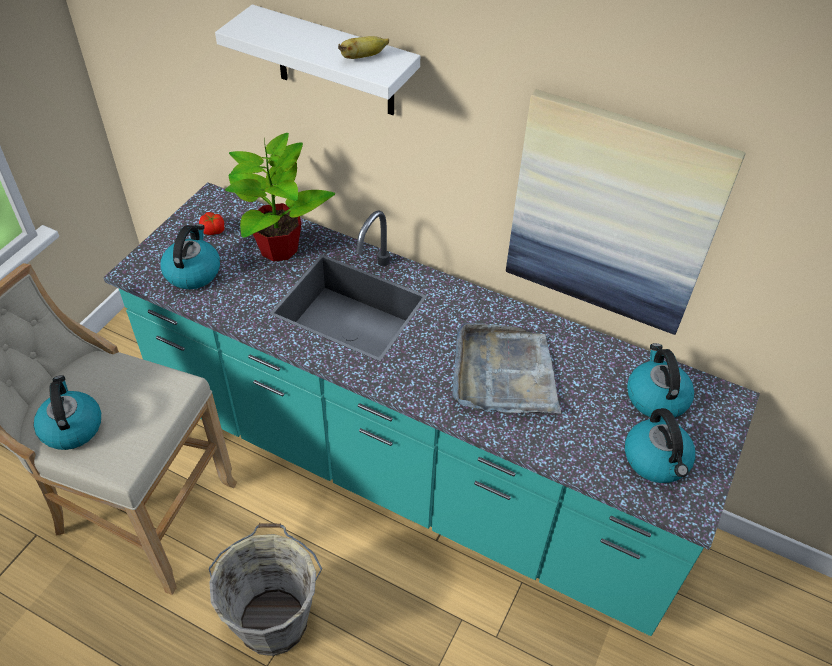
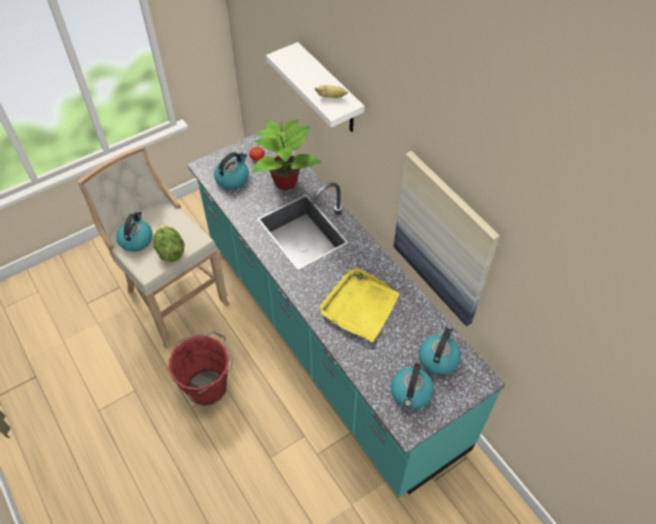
camera: 30 degrees right, 5 degrees up
grey bucket [209,523,322,656] -> red bucket [169,331,232,406]
grey tray [452,323,561,414] -> yellow tray [320,268,399,342]
none -> lettuce [153,225,185,262]

